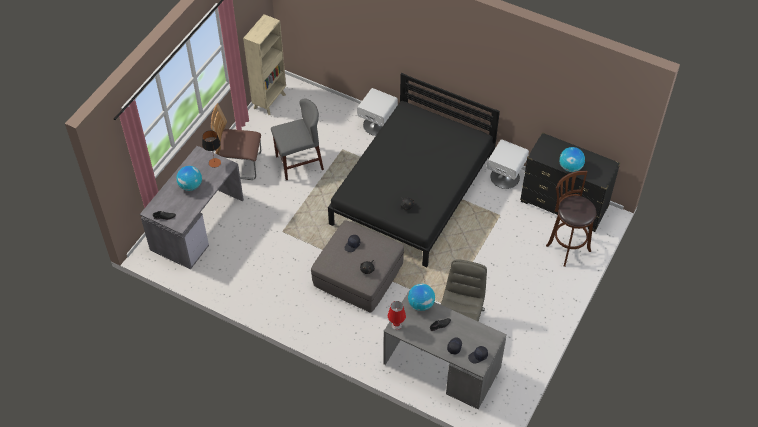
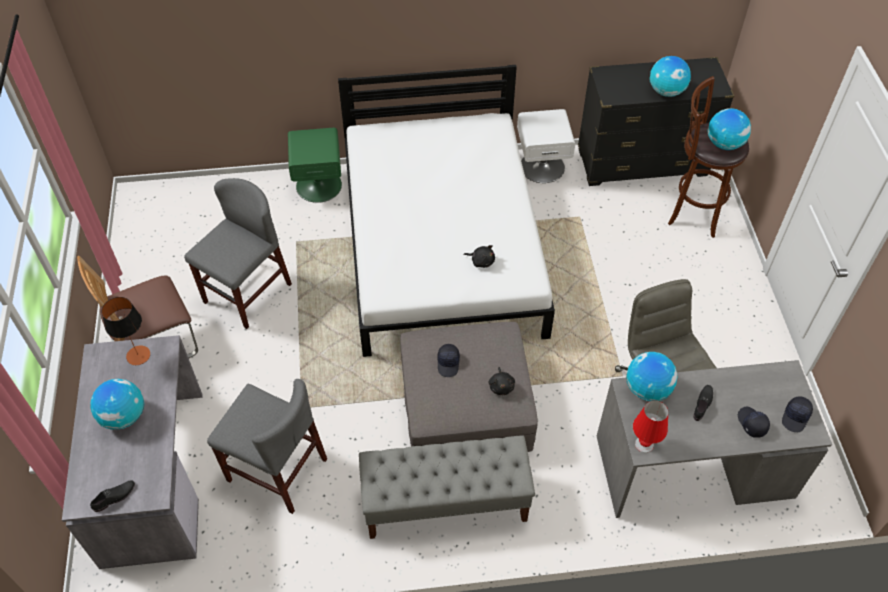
camera: 35 degrees left, 0 degrees up
beige bookcase [243,14,286,115] -> none
black bed [328,73,500,267] -> white bed [338,65,555,357]
white nightstand [357,88,398,136] -> green nightstand [288,128,342,203]
none -> grey chair [207,379,327,514]
none -> grey bench [359,435,535,539]
none -> globe [708,108,751,150]

